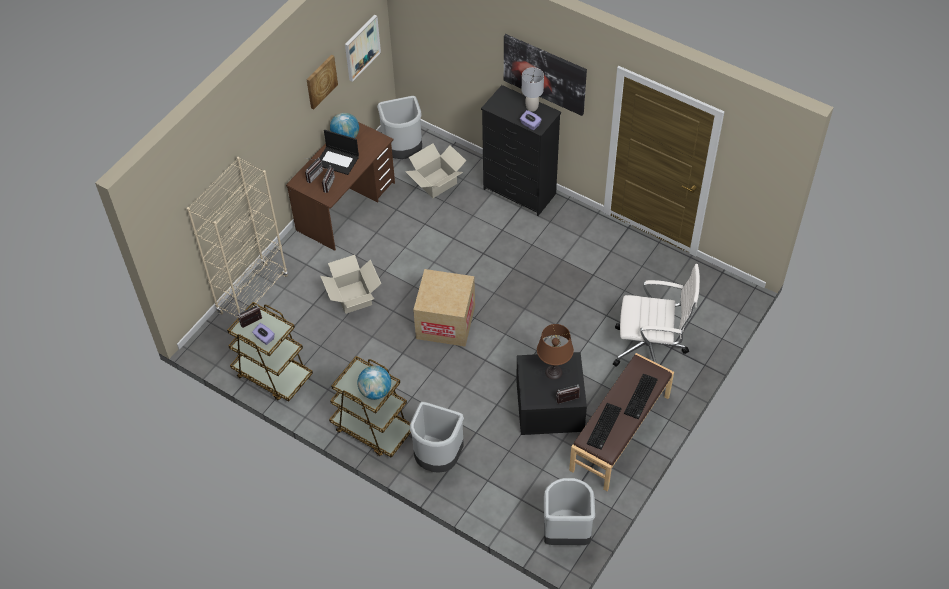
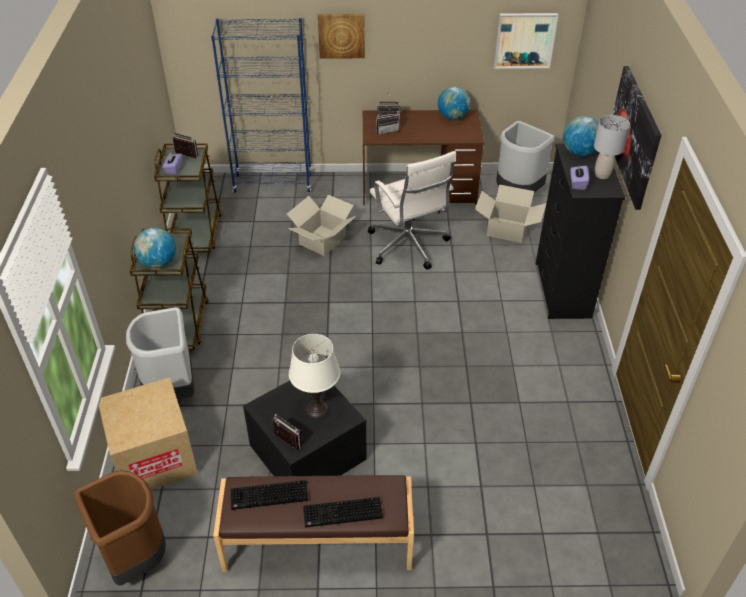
camera: 55 degrees right, 10 degrees down
beige bookcase [187,157,288,322] -> blue bookcase [211,18,312,193]
picture [306,55,338,109] -> picture moved to [318,14,365,59]
laptop [320,129,359,175] -> none
cardboard box [413,269,475,347] -> cardboard box moved to [99,377,198,490]
brown table lamp [537,324,574,380] -> white table lamp [289,334,340,419]
grey trash can [544,478,595,545] -> brown trash can [74,470,166,586]
white office chair [613,264,700,366] -> white office chair moved to [368,151,456,270]
none -> globe [563,116,599,156]

